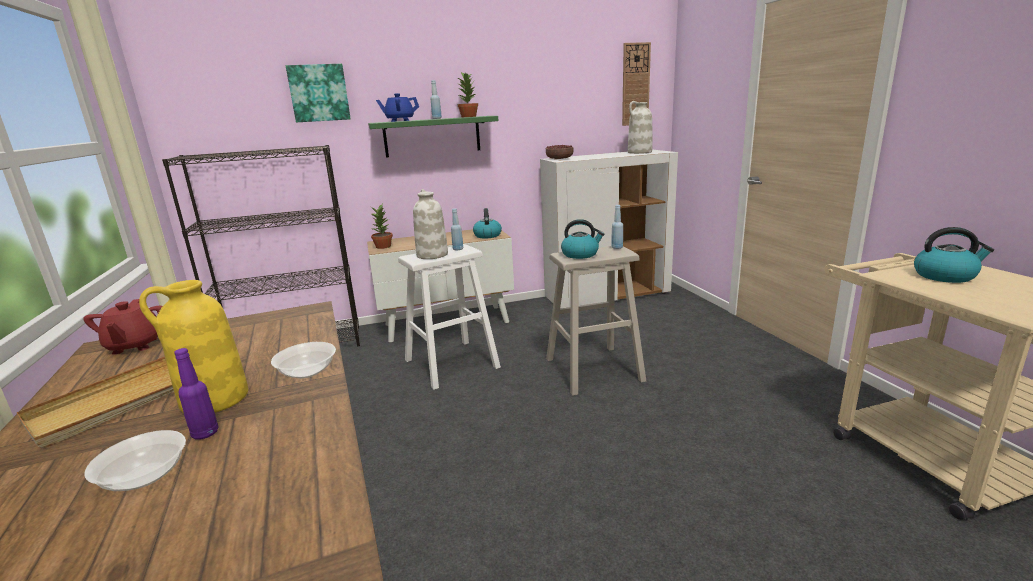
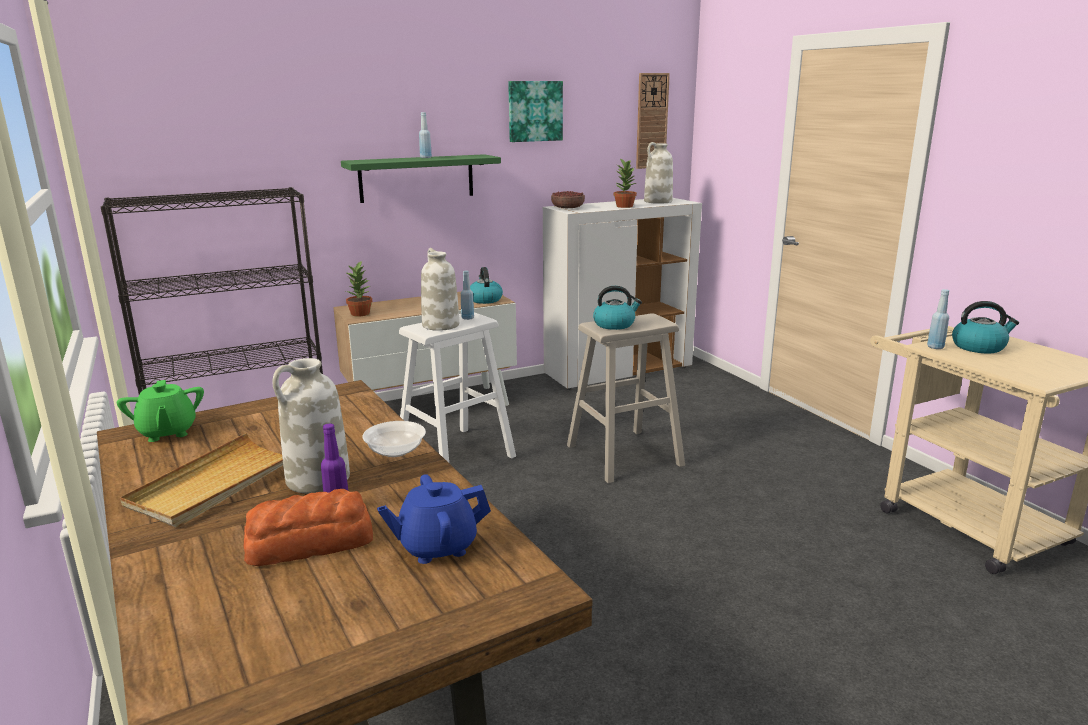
camera: 10 degrees left, 0 degrees up
red teapot [83,299,163,355] -> green teapot [117,380,204,442]
bowl [84,430,186,491] -> bread [243,489,373,566]
yellow vase [139,280,248,413] -> white vase [272,358,350,494]
picture [286,64,351,122] -> picture moved to [508,81,563,142]
blue teapot [376,93,419,122] -> blue teapot moved to [377,474,491,564]
potted plant [458,72,478,117] -> potted plant moved to [614,158,637,208]
blue bottle [611,205,623,249] -> blue bottle moved to [927,289,949,349]

